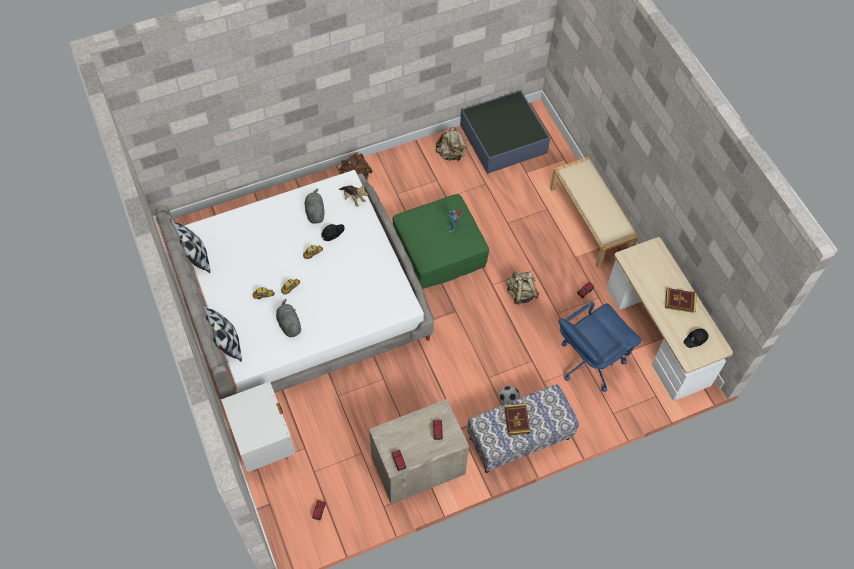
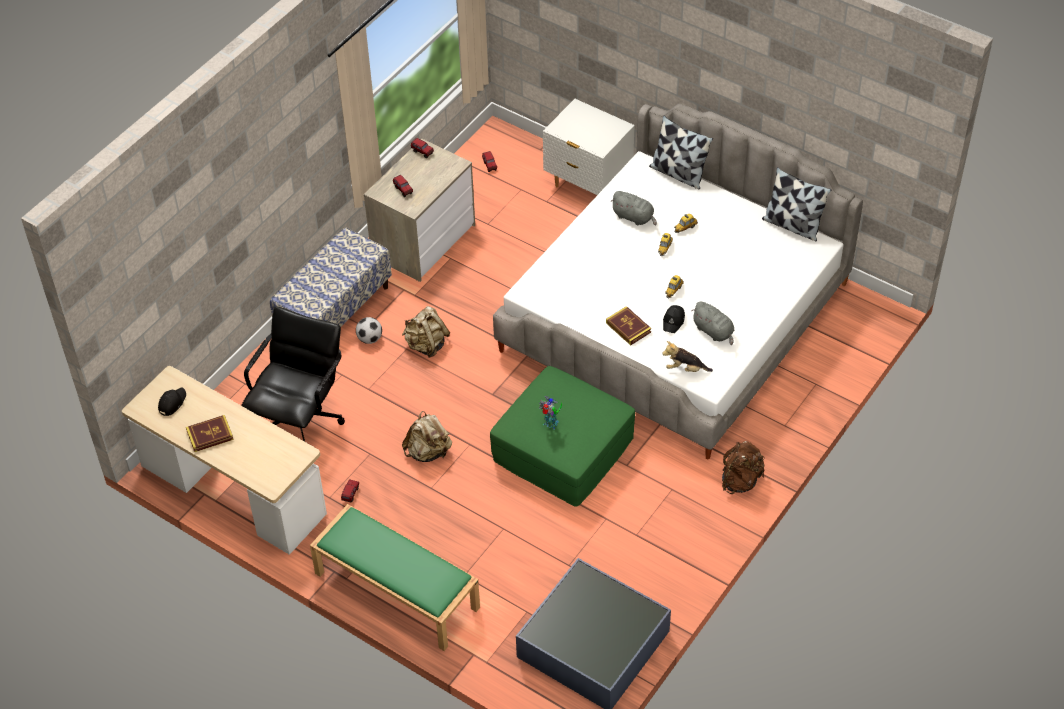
camera: 150 degrees right, 10 degrees down
beige backpack [436,127,467,161] -> beige backpack moved to [402,306,450,358]
book [504,403,530,436] -> book moved to [606,306,651,345]
beige bench [550,157,639,268] -> green bench [310,504,480,651]
blue office chair [559,301,642,392] -> black office chair [241,307,345,442]

